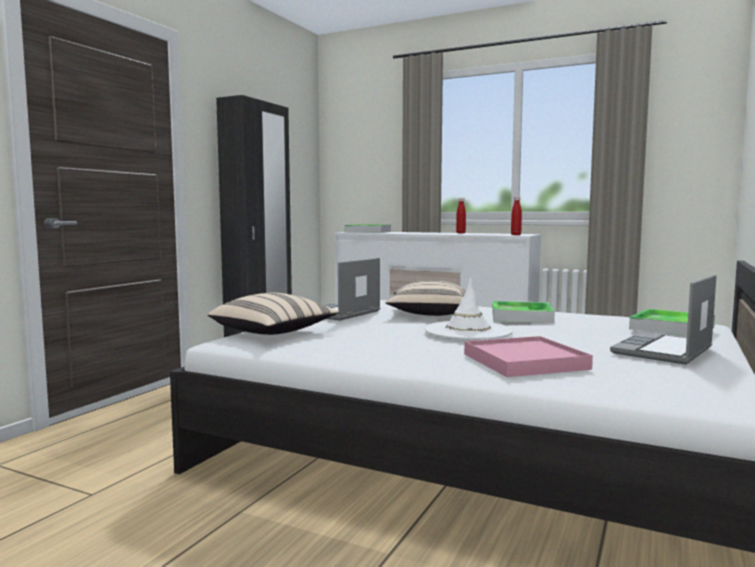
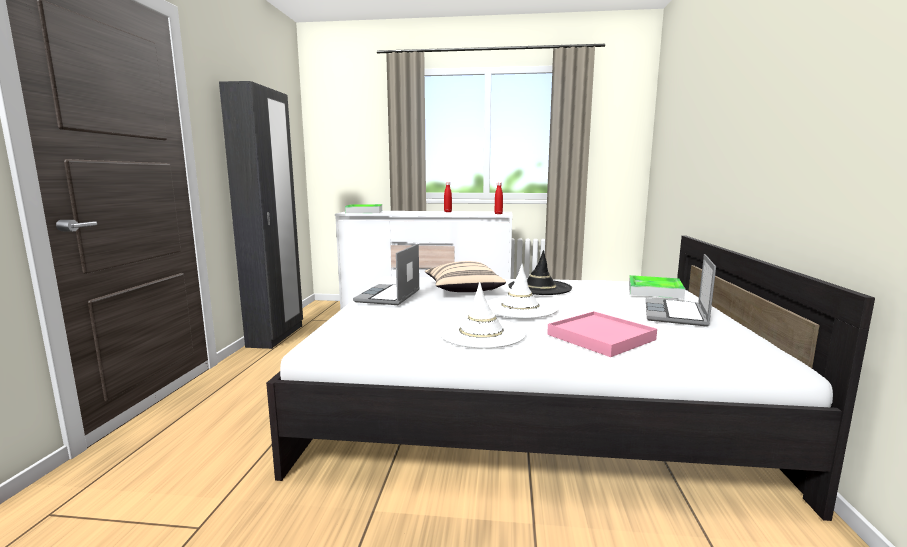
camera: 20 degrees left, 5 degrees up
beige pillow [208,293,339,335] -> none
tray [492,301,555,323] -> black hat [508,250,572,295]
none -> white hat [438,282,526,348]

